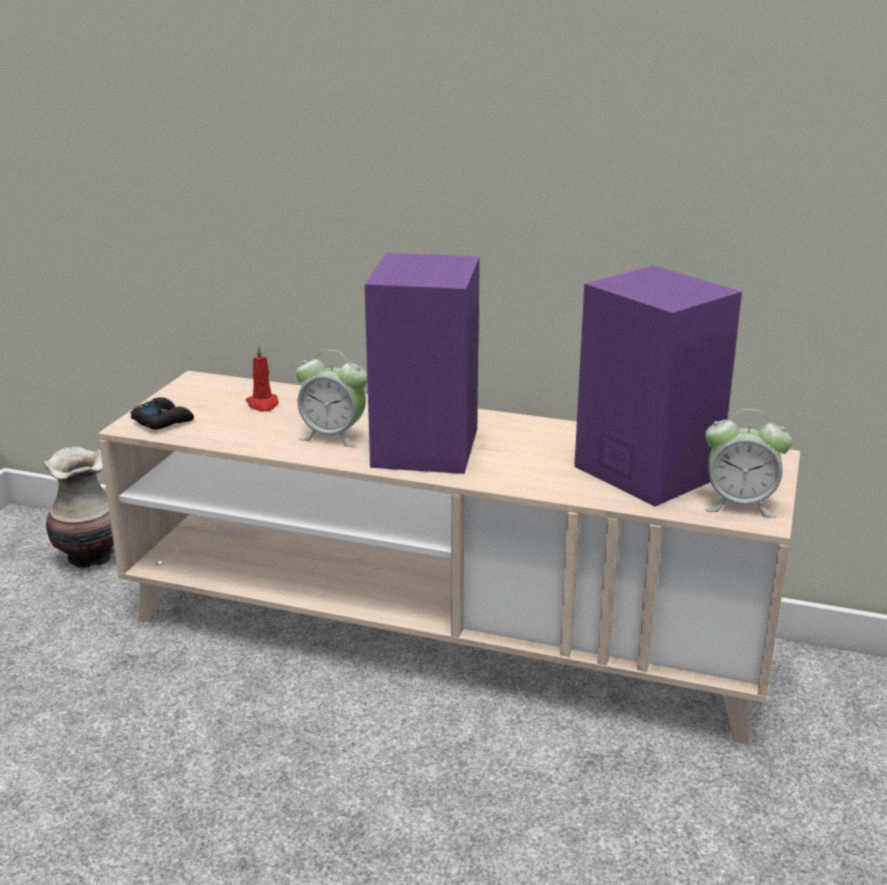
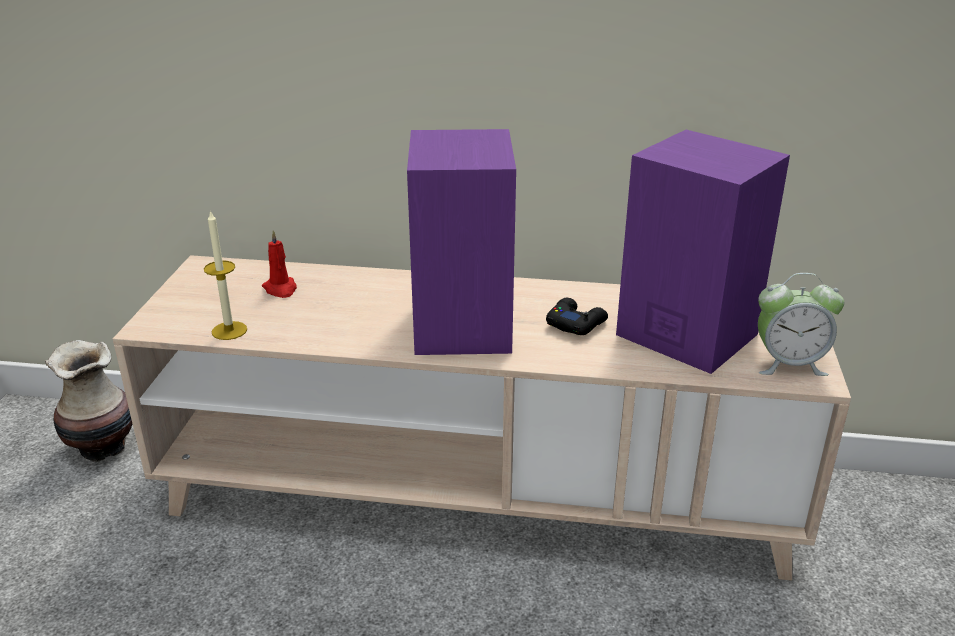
camera: 10 degrees left, 5 degrees up
black game controller [130,397,194,430] -> black game controller moved to [546,298,608,335]
alarm clock [296,350,367,447] -> none
none -> candle [204,210,247,340]

